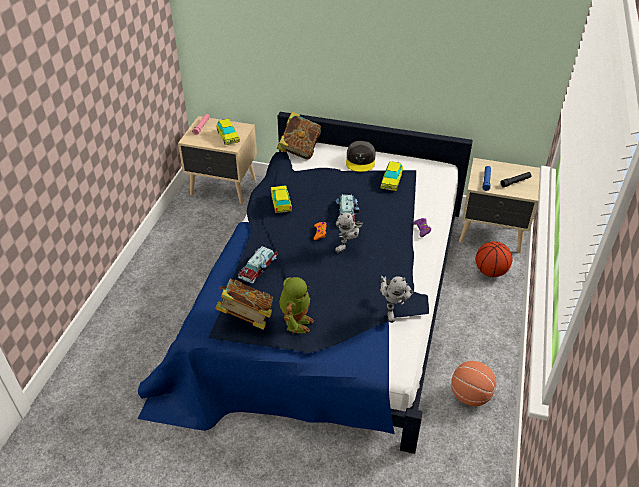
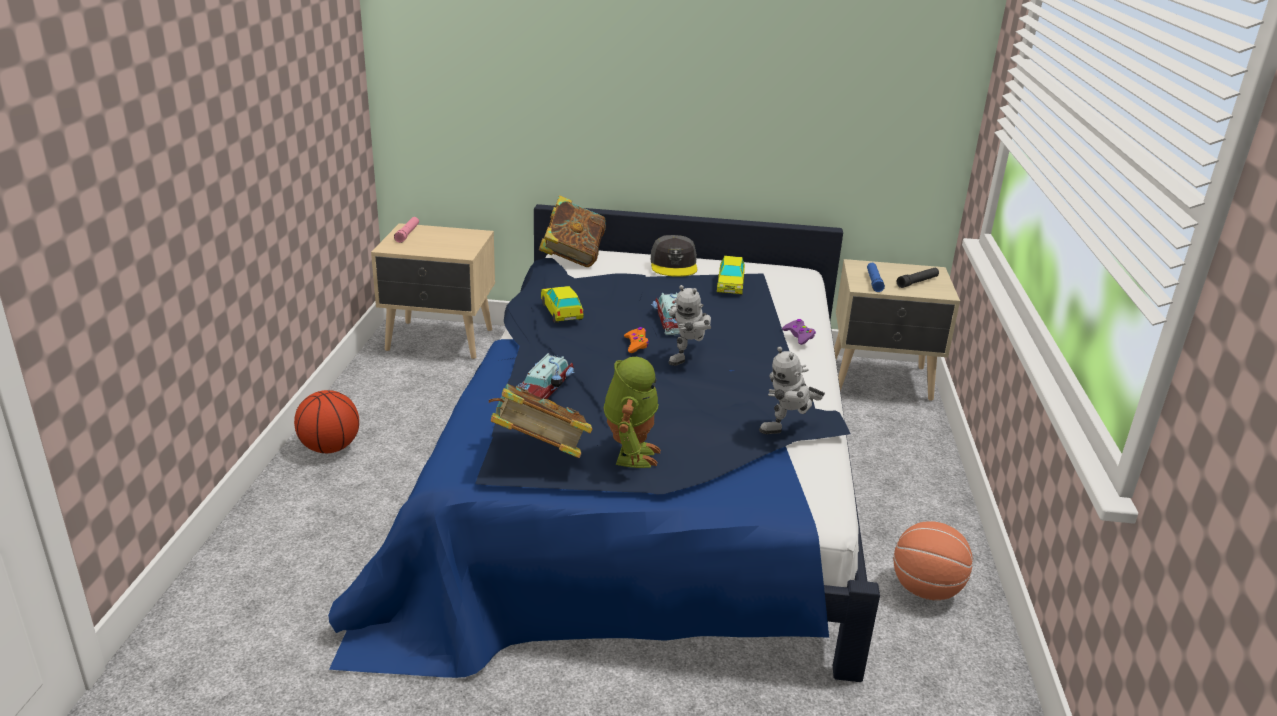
camera: 10 degrees left, 15 degrees down
toy car [217,118,240,145] -> none
toy robot [380,276,413,323] -> toy robot turned 75 degrees clockwise [759,347,825,434]
basketball [475,241,513,277] -> basketball moved to [294,390,359,453]

